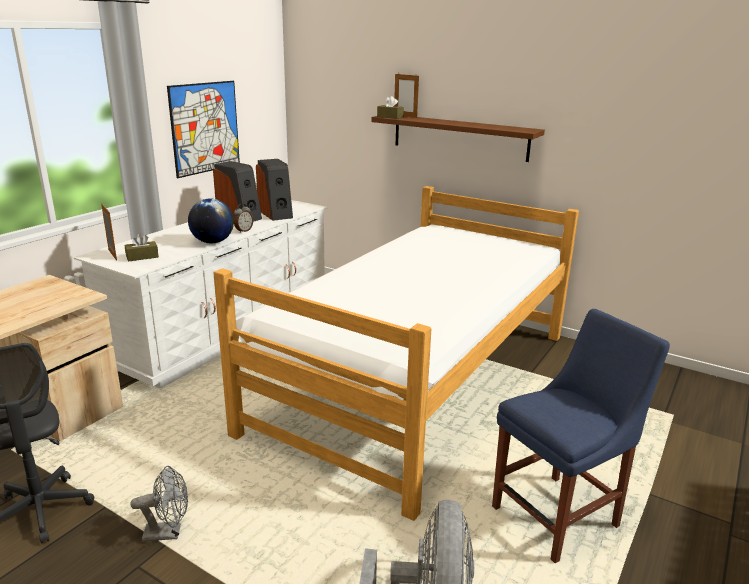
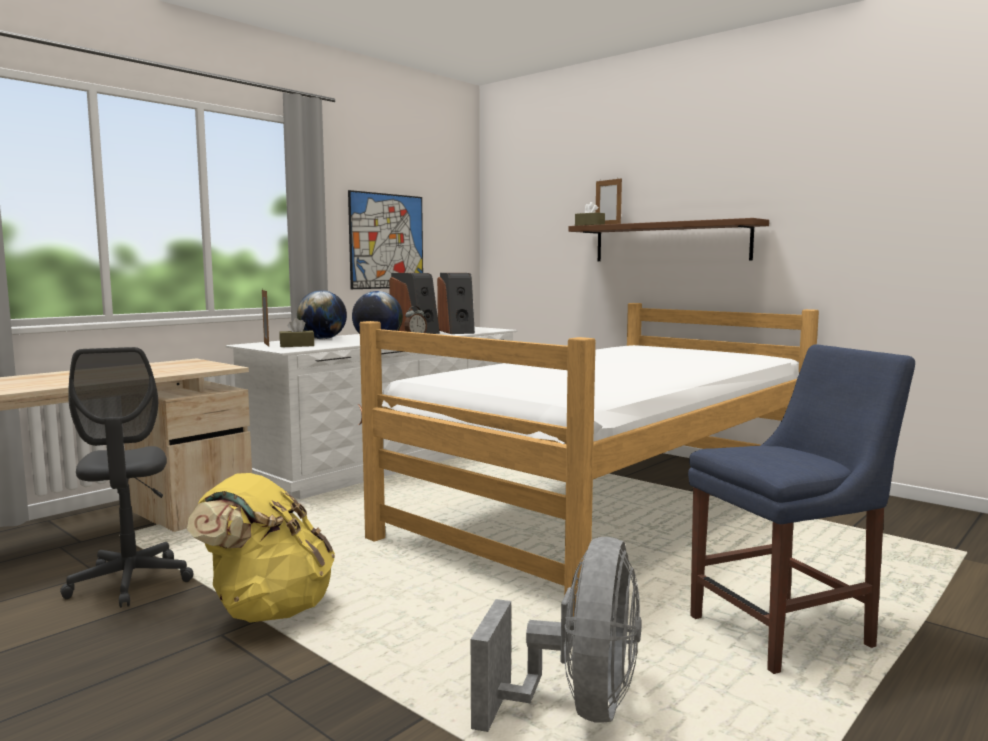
camera: 10 degrees right, 15 degrees down
grey fan [130,466,188,542] -> yellow backpack [187,473,335,623]
none -> globe [297,290,347,339]

